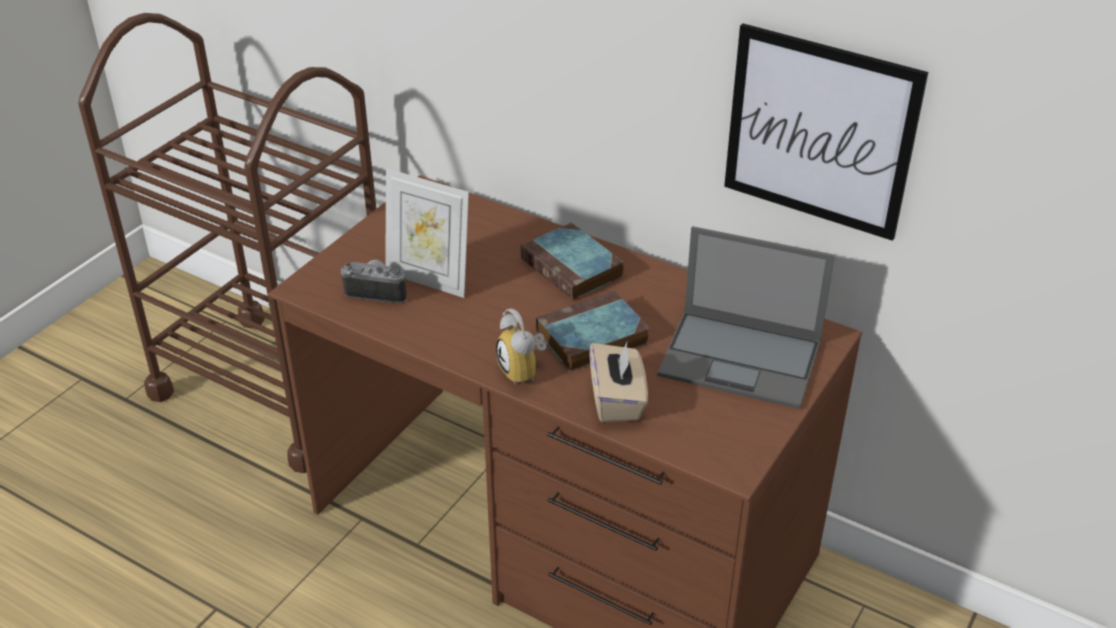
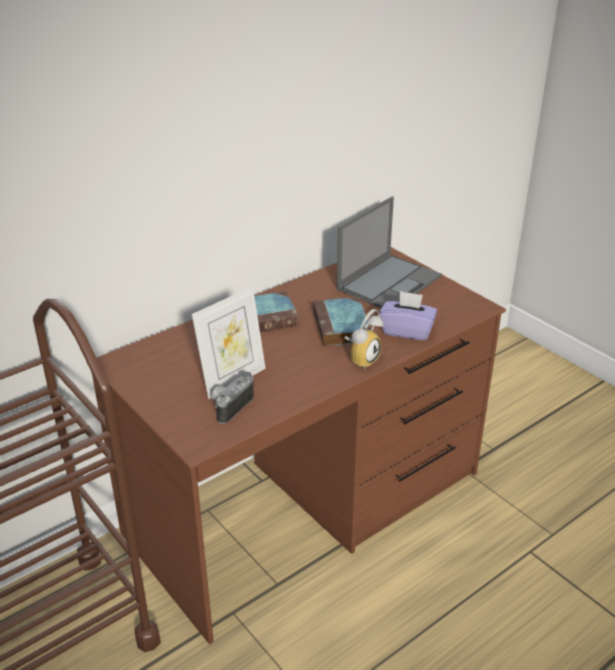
camera: 70 degrees left, 5 degrees down
alarm clock [496,309,546,385] -> alarm clock turned 45 degrees counterclockwise [344,309,384,370]
beige tissue box [589,343,648,422] -> purple tissue box [379,291,437,340]
picture [724,23,928,241] -> none

